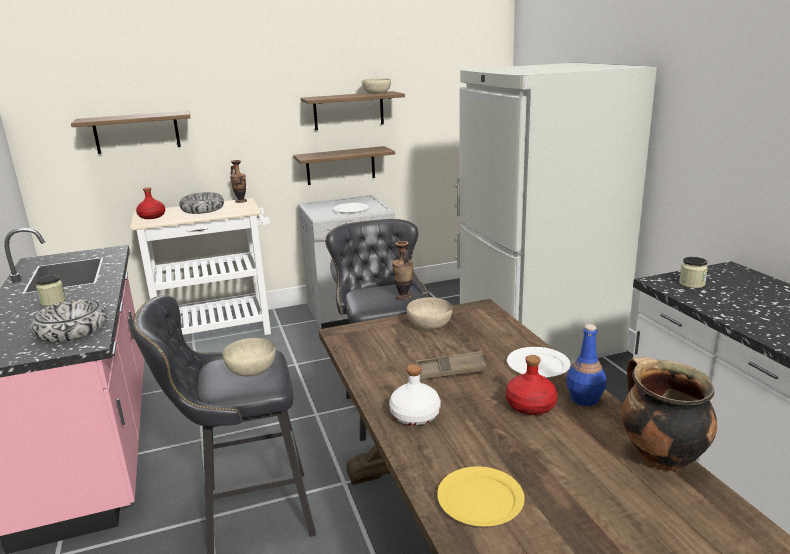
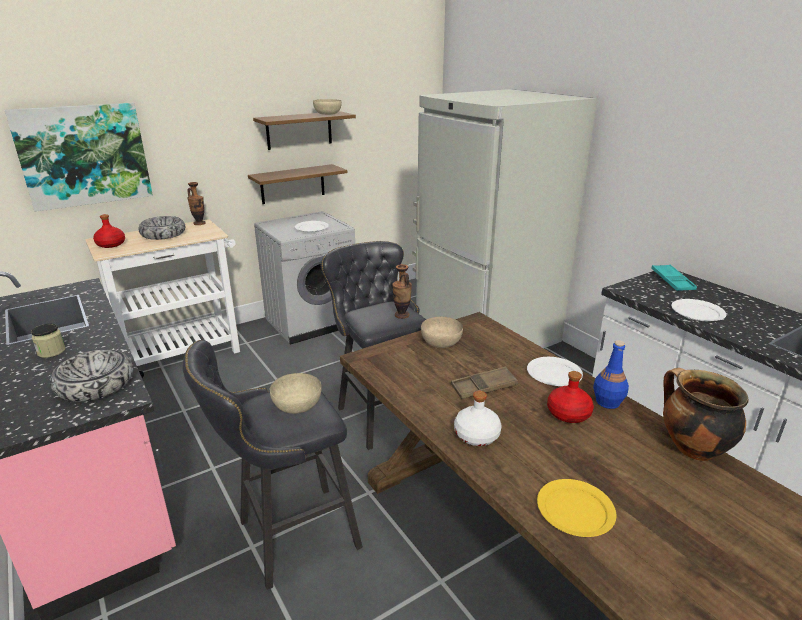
camera: 15 degrees left, 5 degrees up
shelf [71,111,190,154] -> picture [5,103,153,212]
jar [679,257,708,288] -> none
none -> turquoise tray [652,265,697,291]
none -> white plate [671,299,726,321]

